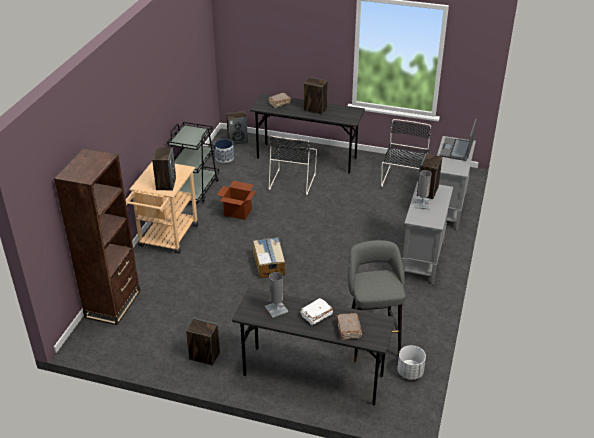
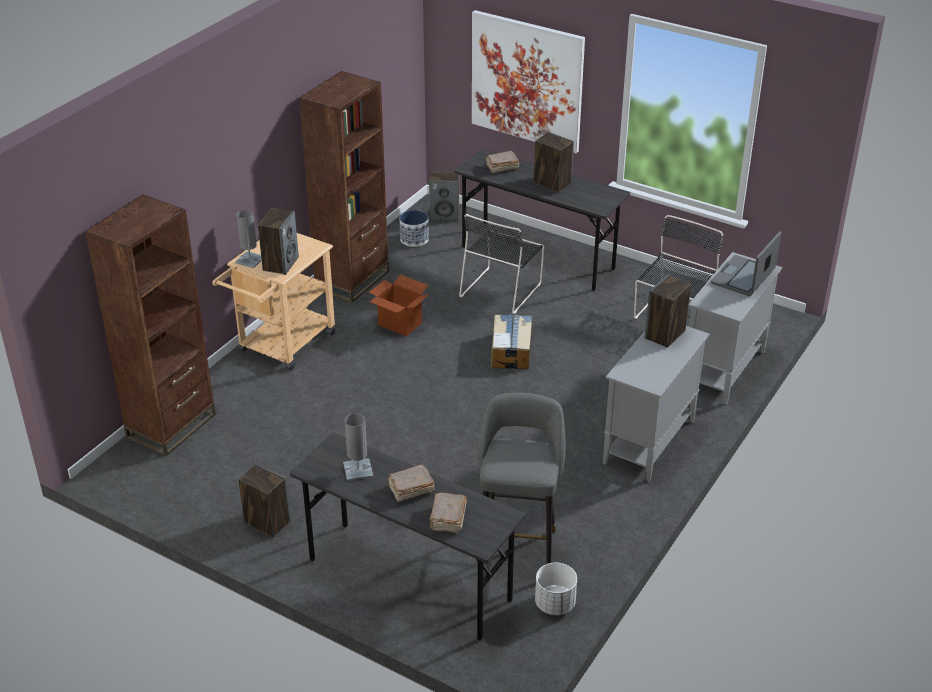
camera: 15 degrees right, 0 degrees up
black cart [167,122,219,203] -> brown bookcase [299,71,389,303]
cardboard box [253,238,285,278] -> cardboard box moved to [491,314,532,369]
white book [301,298,333,326] -> brown book [387,464,435,502]
grey table lamp [414,170,432,209] -> grey table lamp moved to [235,210,262,268]
none -> picture [472,10,585,153]

